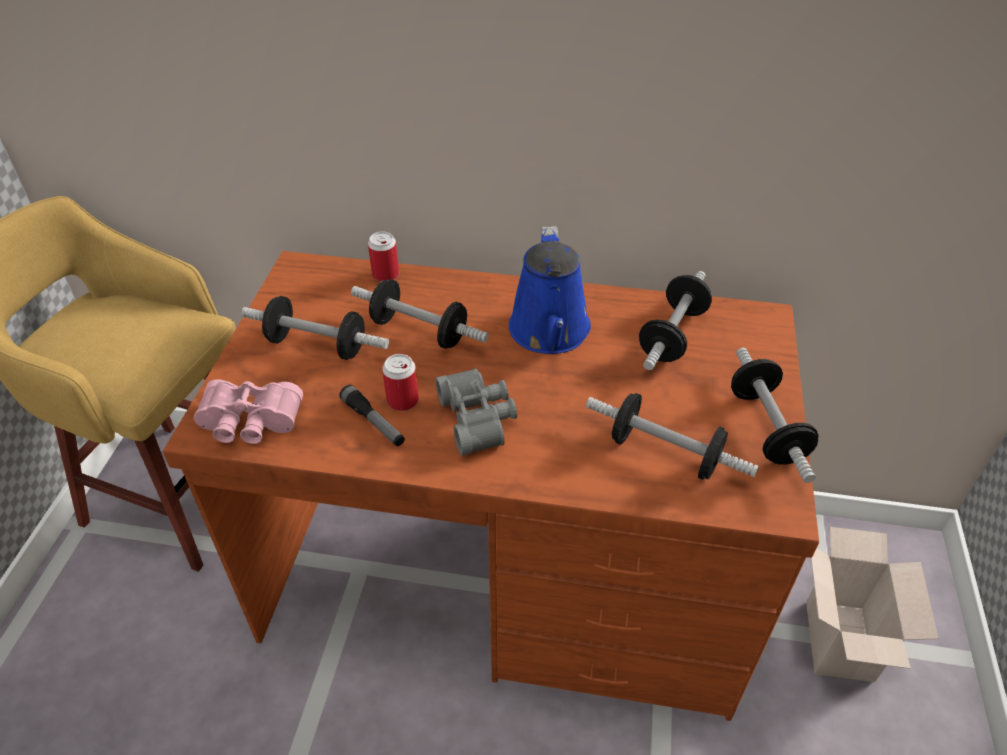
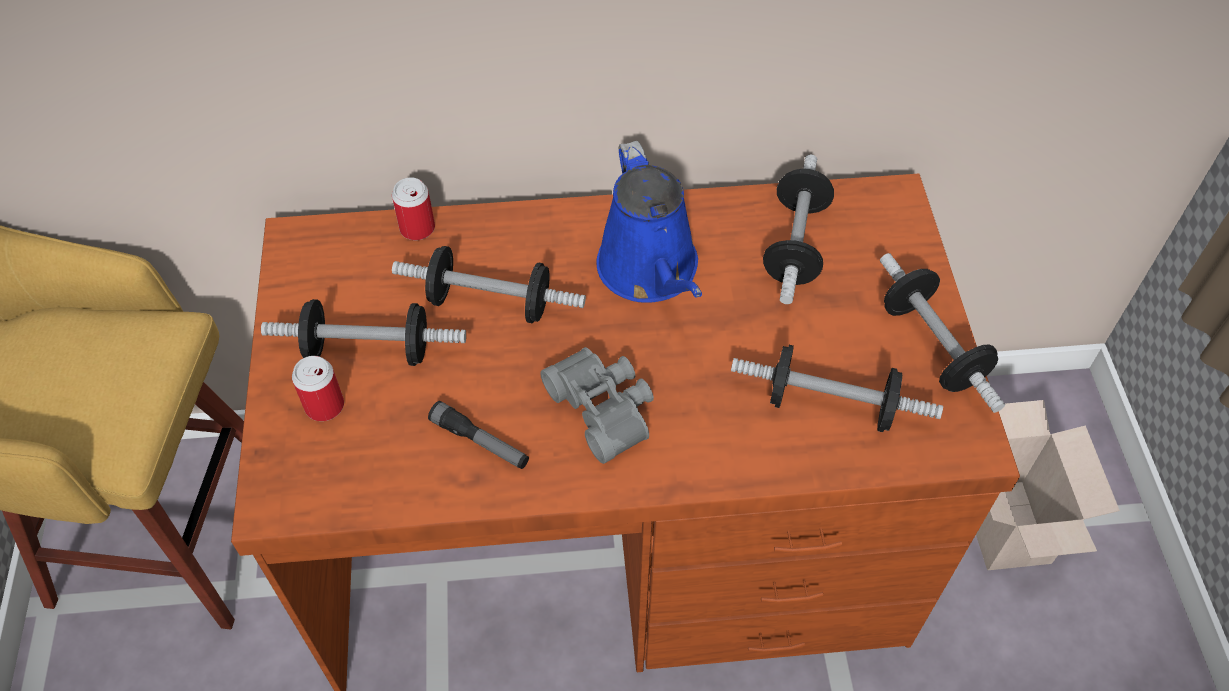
camera: 15 degrees left, 10 degrees up
pink binoculars [194,379,303,444] -> none
can [382,354,419,411] -> can moved to [292,356,344,421]

